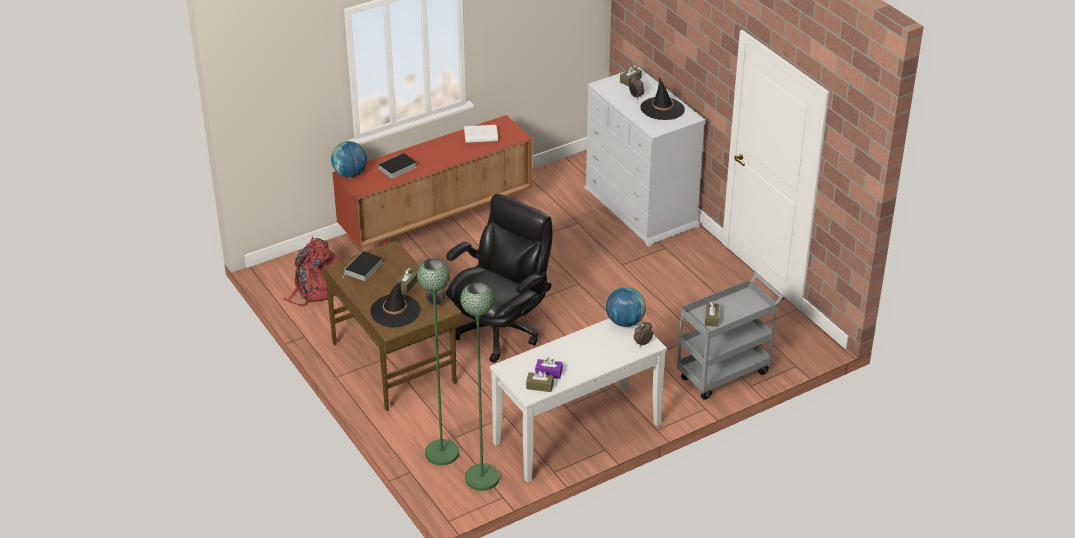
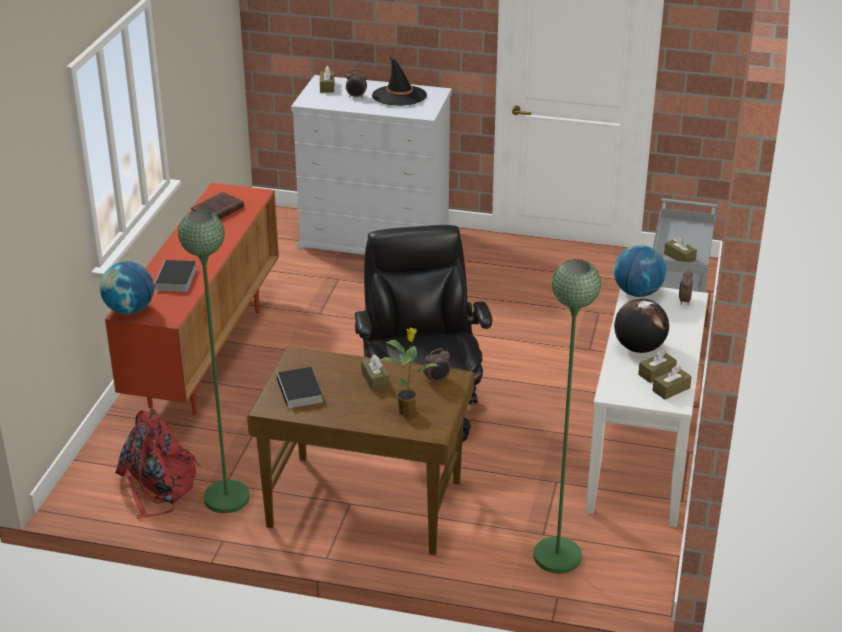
camera: 45 degrees left, 5 degrees down
black hat [370,282,420,328] -> potted plant [380,328,438,416]
green floor lamp [460,282,499,491] -> green floor lamp moved to [178,210,250,513]
white book [464,125,498,143] -> brown book [190,192,244,219]
purple tissue box [535,357,563,379] -> brown tissue box [638,350,677,383]
none -> globe [614,298,669,353]

